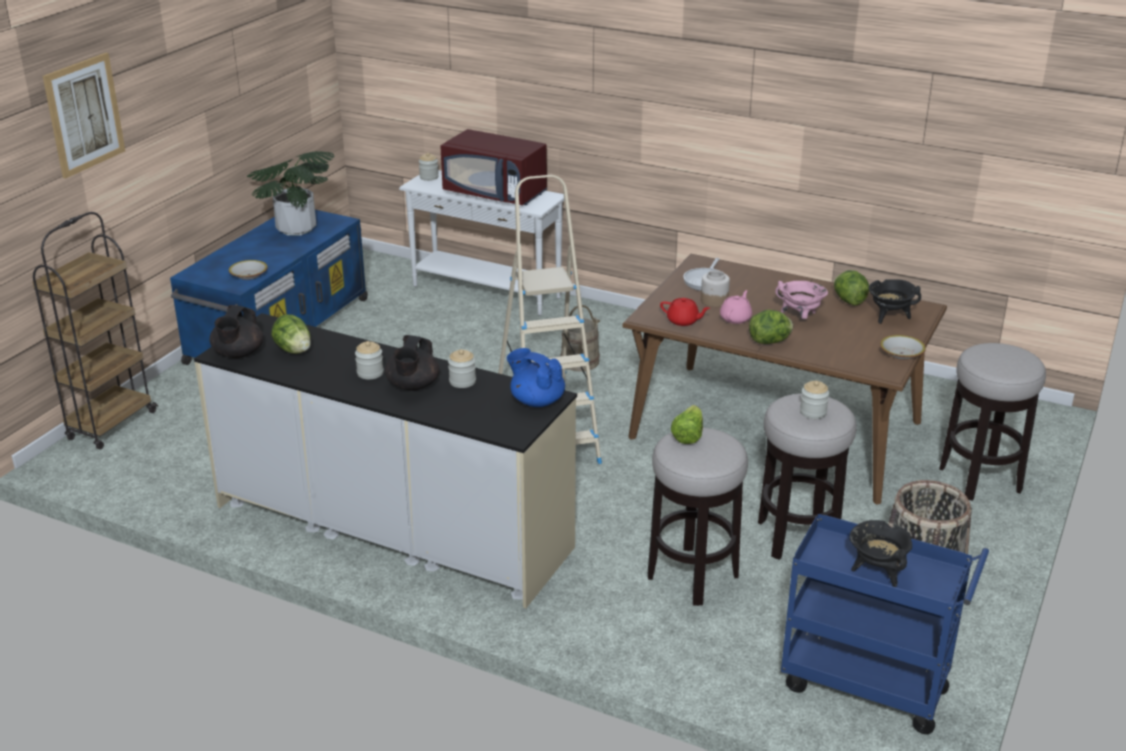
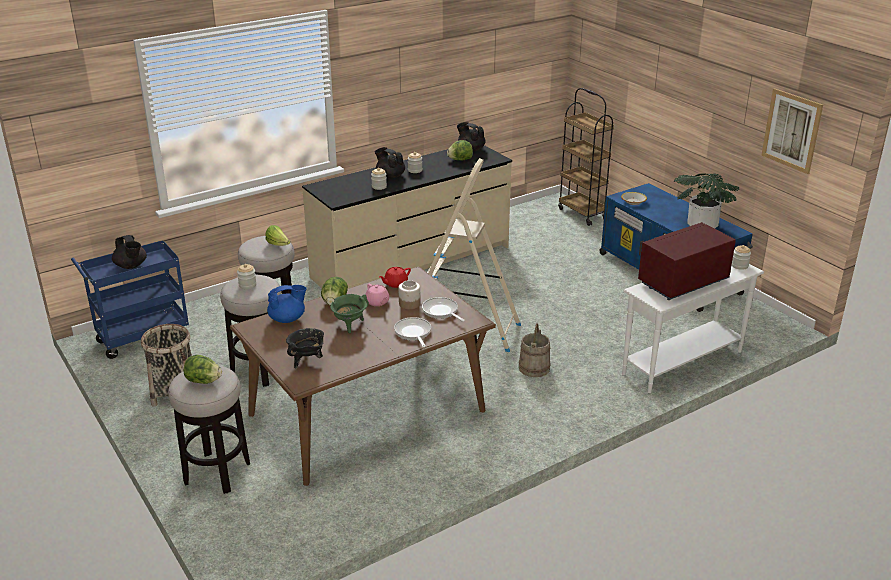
camera: 120 degrees right, 0 degrees up
picture [43,53,125,179] -> picture moved to [762,88,823,174]
blue teapot [507,348,565,407] -> blue teapot moved to [267,285,306,323]
pink cooking pot [775,281,828,319] -> green cooking pot [330,294,369,333]
lettuce [834,270,869,306] -> lettuce moved to [184,355,222,384]
black cooking pot [850,520,912,587] -> black teapot [112,235,147,269]
bowl [880,335,926,360] -> none
none -> frying pan [394,317,431,347]

